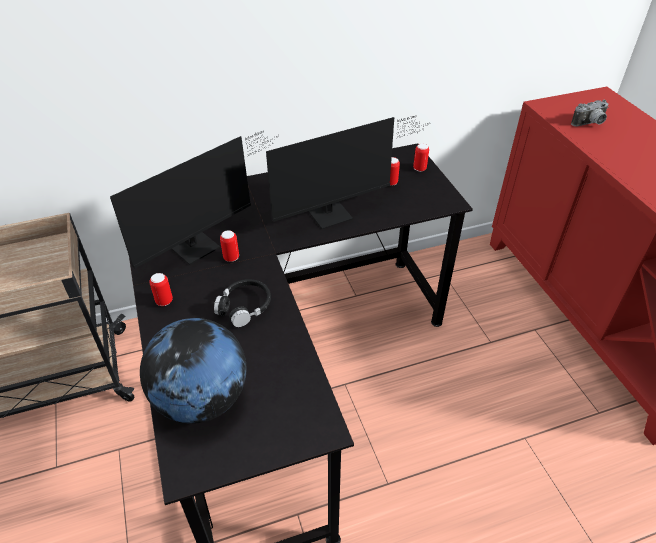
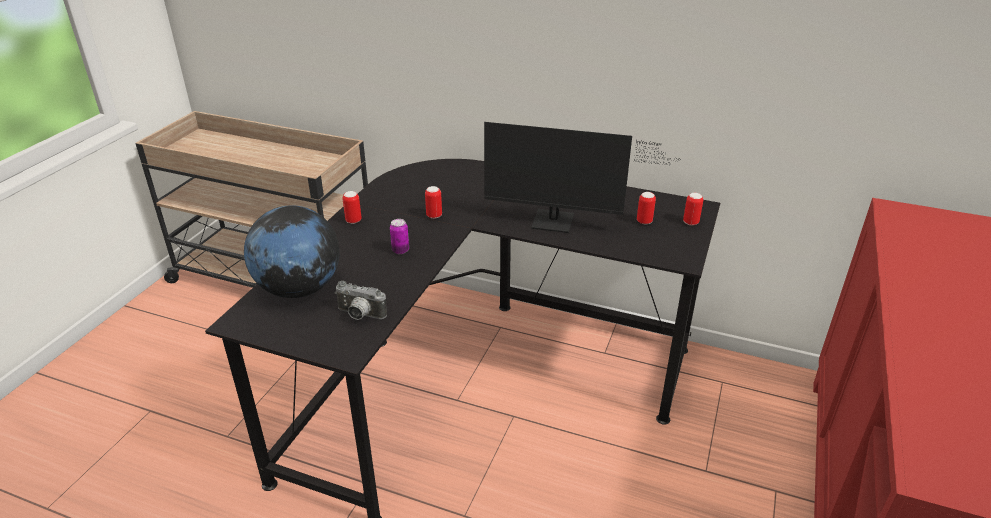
camera: 40 degrees right, 10 degrees down
monitor [110,131,279,268] -> none
black headphones [214,279,271,327] -> can [390,219,409,254]
camera [571,100,608,126] -> camera moved to [335,281,387,320]

